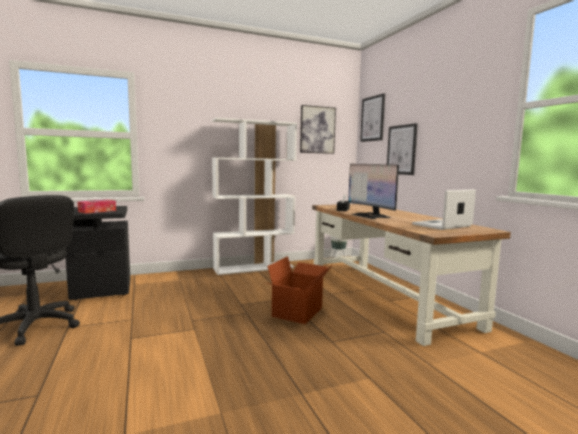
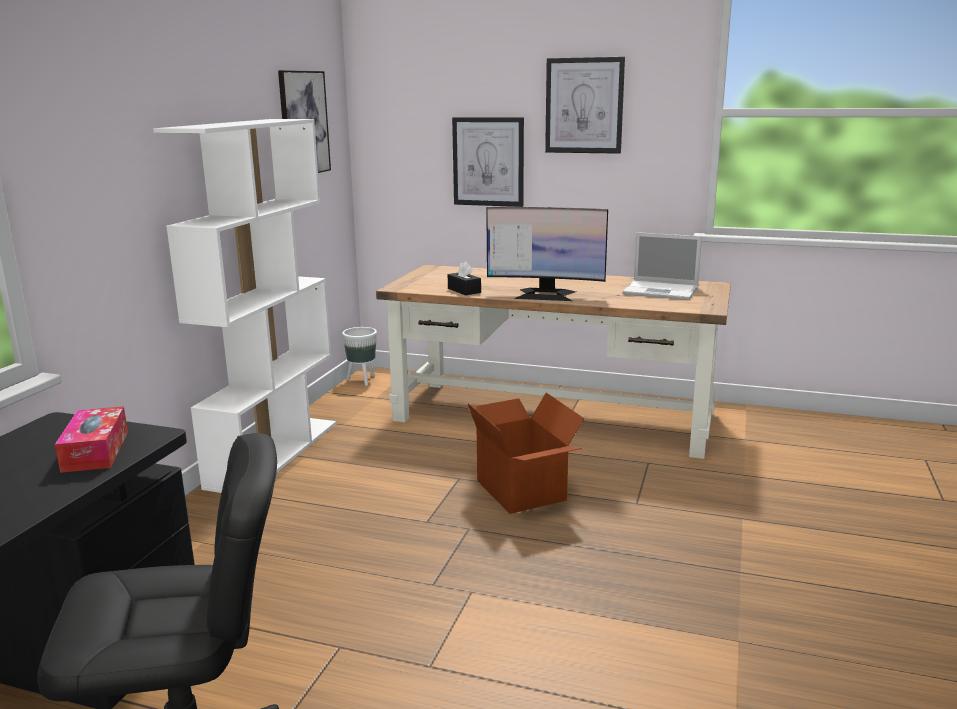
camera: 50 degrees left, 10 degrees up
picture [360,93,385,142] -> picture moved to [545,57,625,154]
laptop [412,189,476,230] -> laptop turned 75 degrees counterclockwise [622,232,702,300]

